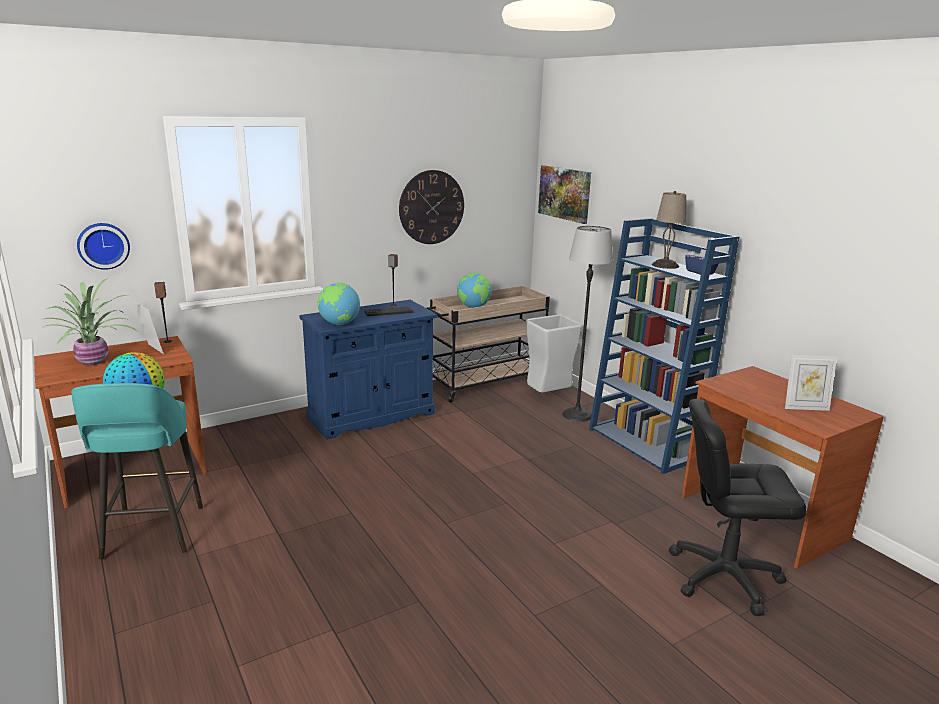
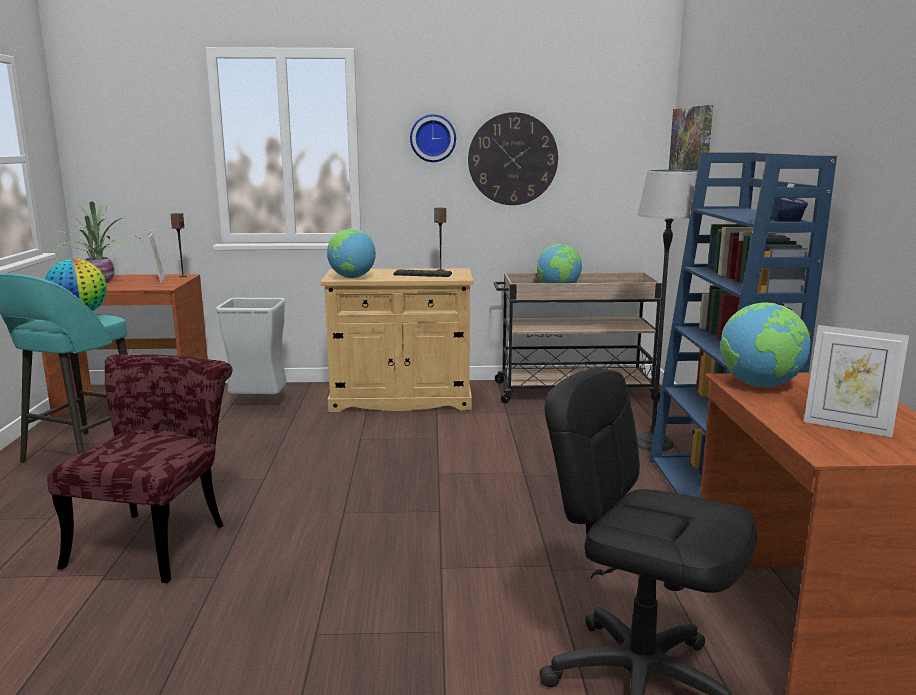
camera: 30 degrees right, 5 degrees down
wall clock [77,223,130,270] -> wall clock moved to [410,114,456,162]
blue cabinet [299,300,438,440] -> beige cabinet [320,268,474,412]
grey trash can [526,315,582,393] -> grey trash can moved to [216,298,287,394]
beige table lamp [652,191,686,269] -> none
none -> red chair [47,354,233,583]
none -> globe [720,302,810,387]

